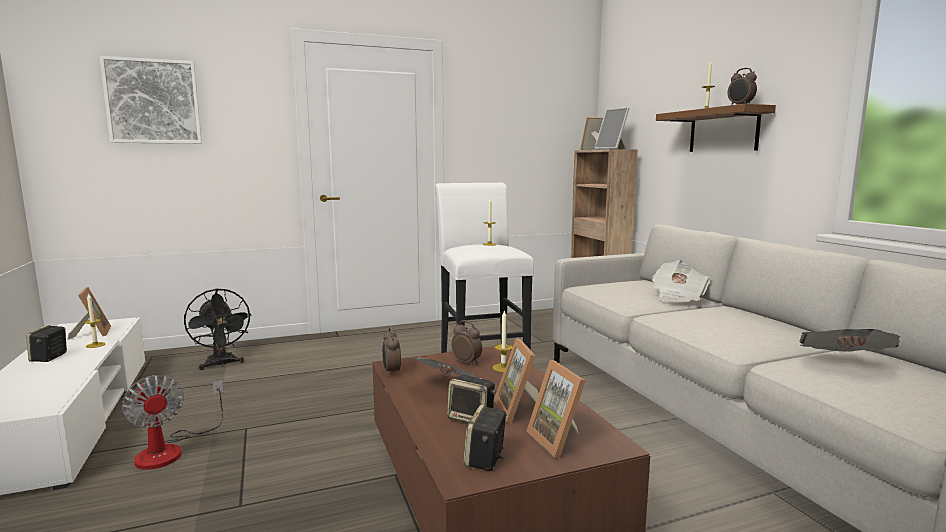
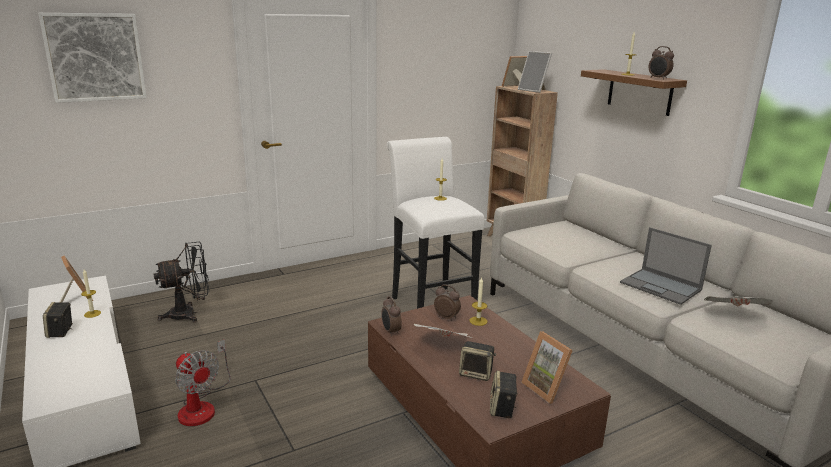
camera: 10 degrees left, 10 degrees up
black fan [184,288,252,370] -> black fan turned 75 degrees counterclockwise [154,242,209,323]
picture frame [494,338,539,423] -> none
newspaper [652,260,712,303] -> none
none -> laptop [620,227,712,305]

